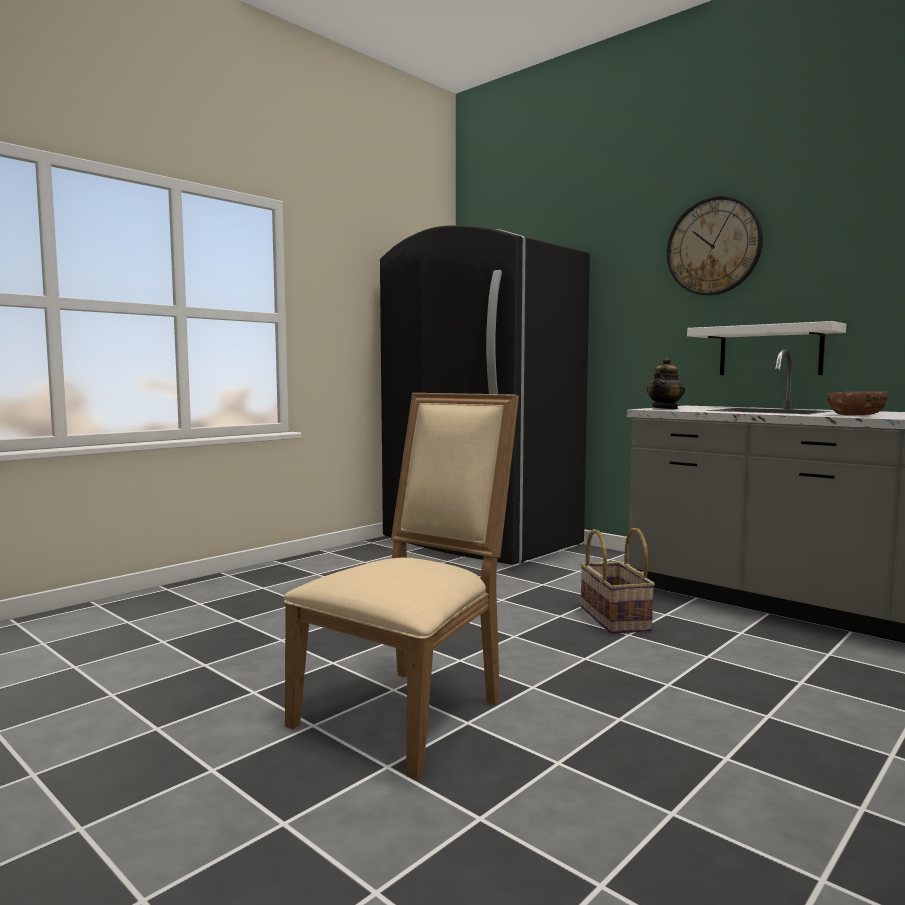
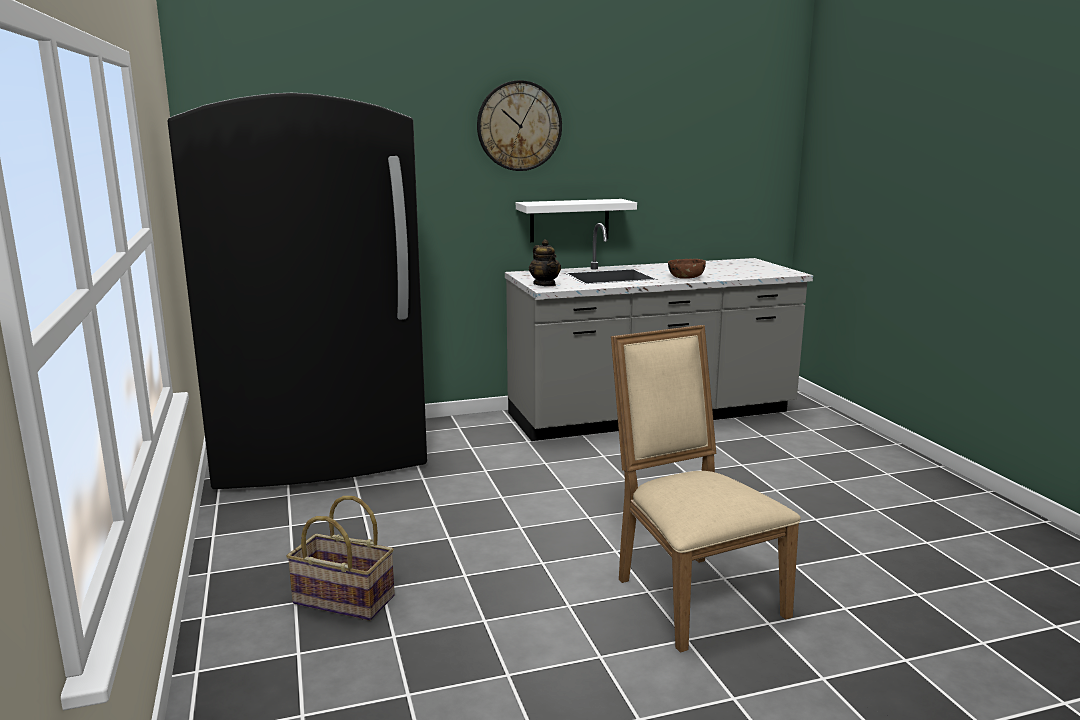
camera: 60 degrees left, 10 degrees up
basket [580,528,655,634] -> basket moved to [286,496,395,621]

